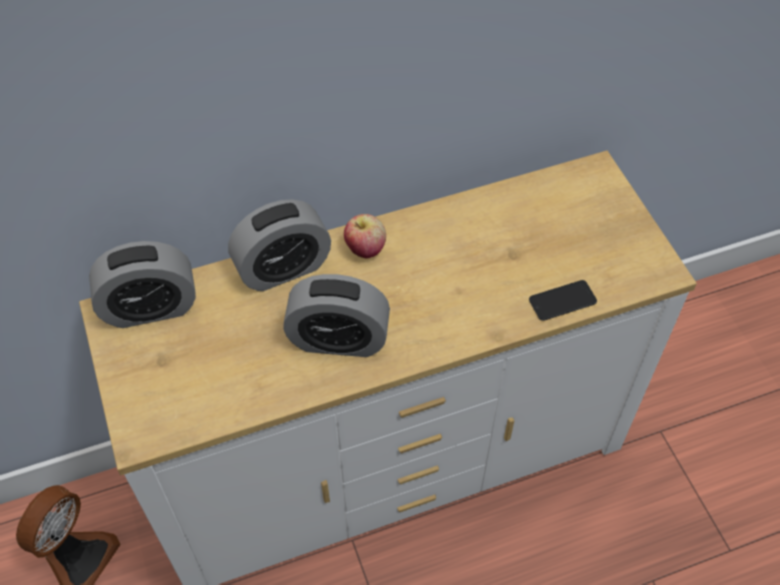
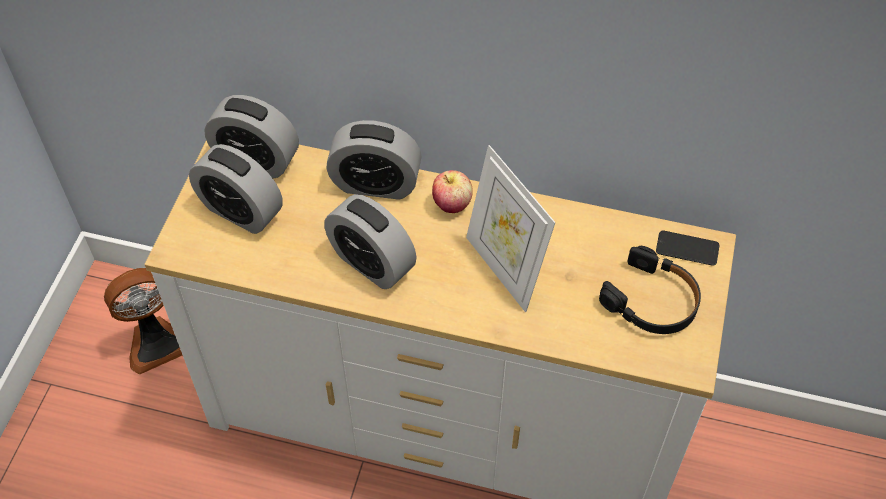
camera: 35 degrees right, 0 degrees up
phone [529,280,597,321] -> phone moved to [656,231,719,266]
none -> alarm clock [189,144,283,234]
none -> picture frame [466,145,556,312]
none -> black headphones [599,246,701,334]

